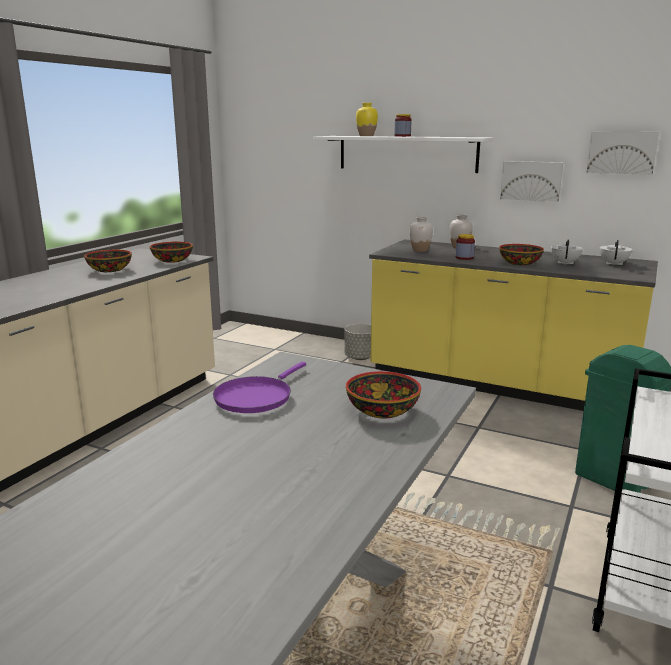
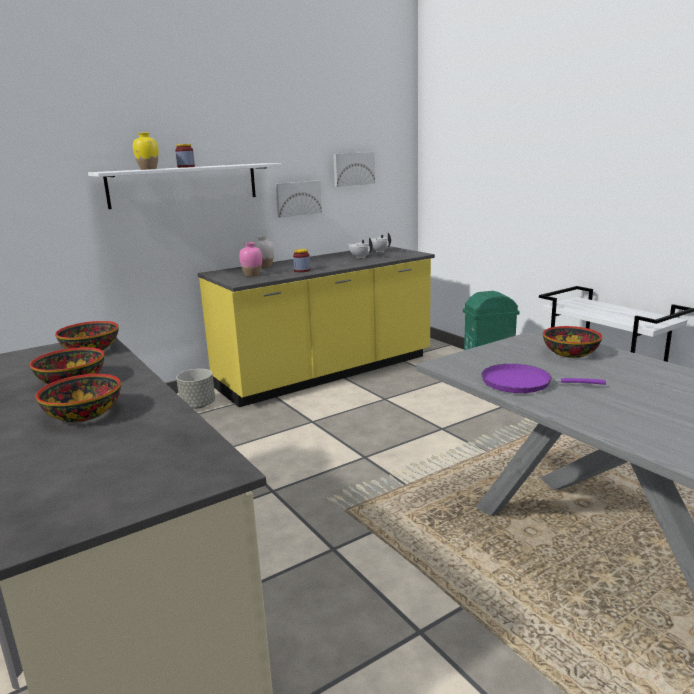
camera: 60 degrees left, 0 degrees up
purple frying pan [213,362,306,413] -> purple frying pan turned 135 degrees clockwise [481,364,606,393]
white vase [410,217,433,252] -> pink vase [239,242,262,277]
bowl [499,244,544,265] -> bowl moved to [36,374,121,422]

